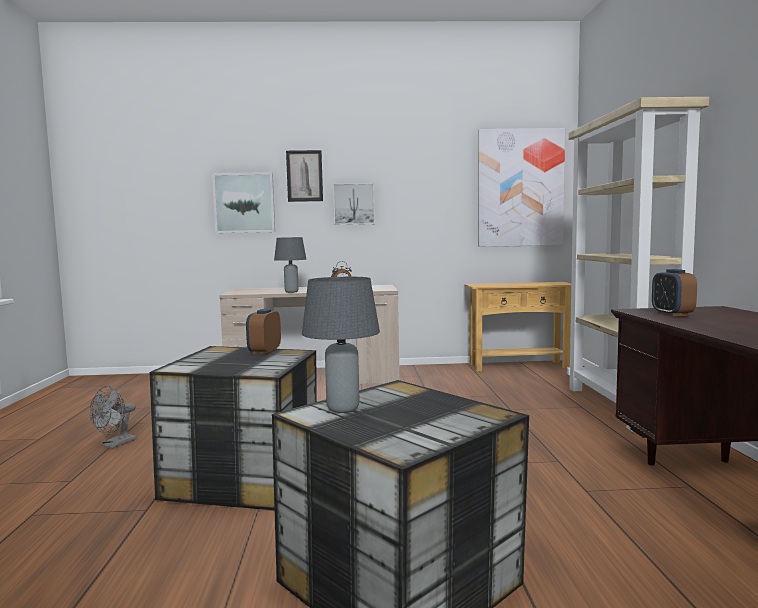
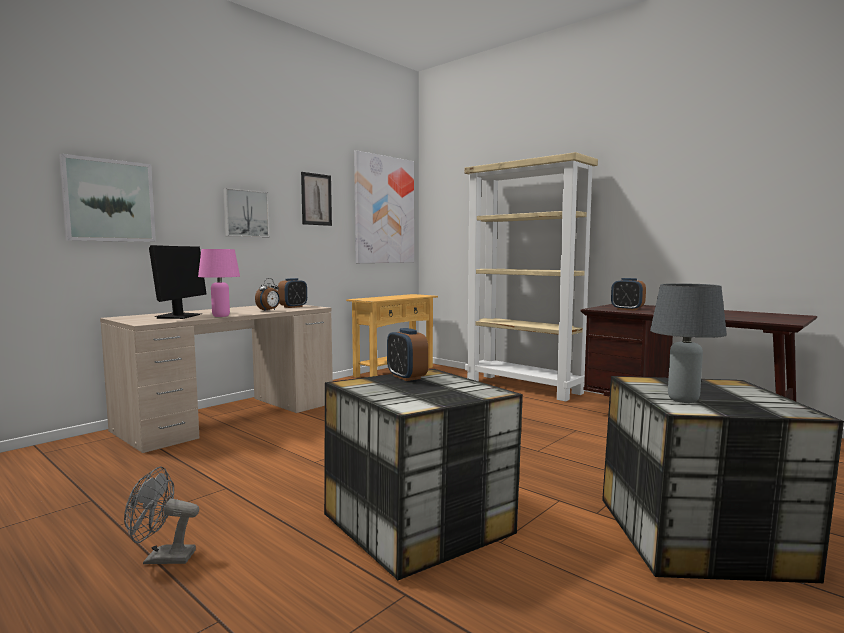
camera: 45 degrees left, 0 degrees up
grey fan [90,386,136,448] -> grey fan turned 105 degrees clockwise [124,467,199,564]
grey table lamp [274,237,306,293] -> pink table lamp [198,249,240,317]
picture [286,150,323,202] -> picture moved to [301,172,332,226]
none -> monitor [149,245,207,319]
none -> alarm clock [278,278,307,308]

